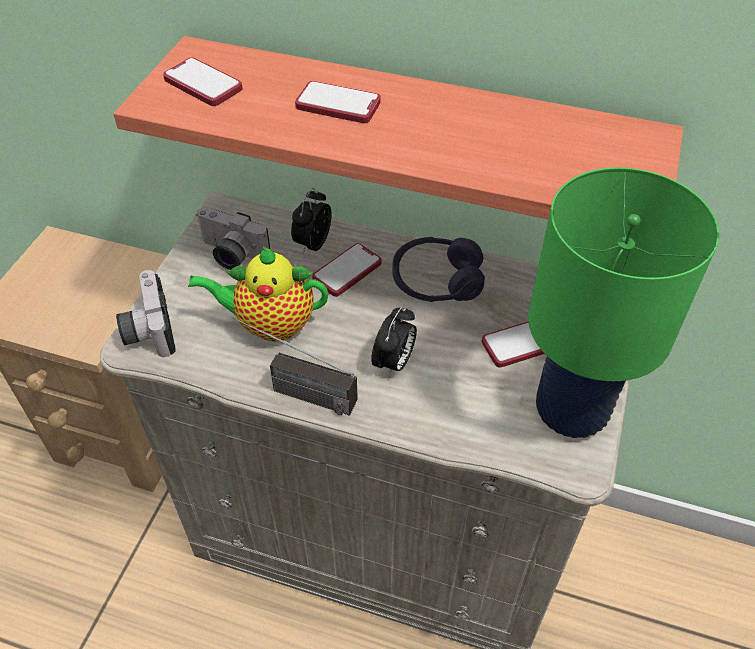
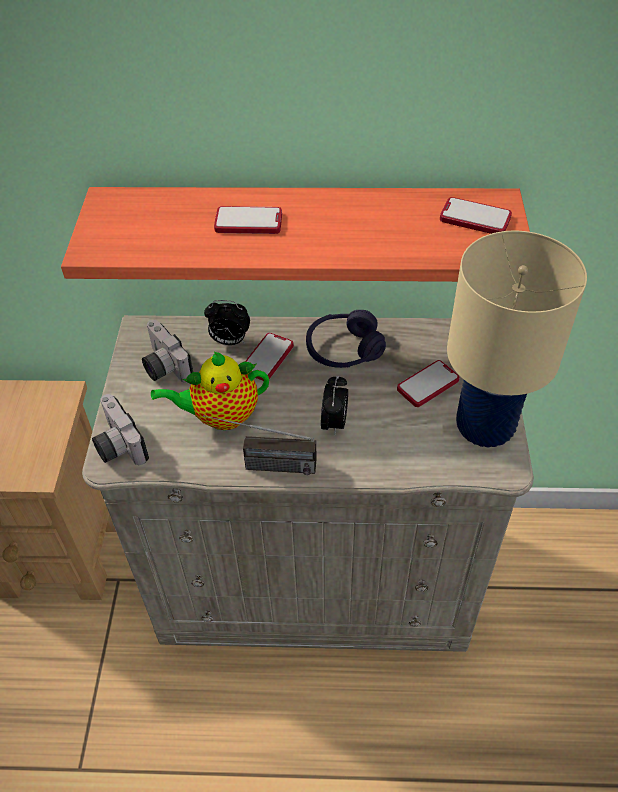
camera: 15 degrees left, 0 degrees up
phone [163,58,243,106] -> phone moved to [440,197,512,234]
camera [197,207,270,270] -> camera turned 45 degrees clockwise [142,320,193,383]
alarm clock [291,188,332,254] -> alarm clock turned 90 degrees counterclockwise [204,300,250,345]
green table lamp [528,167,719,438] -> beige table lamp [447,231,587,447]

